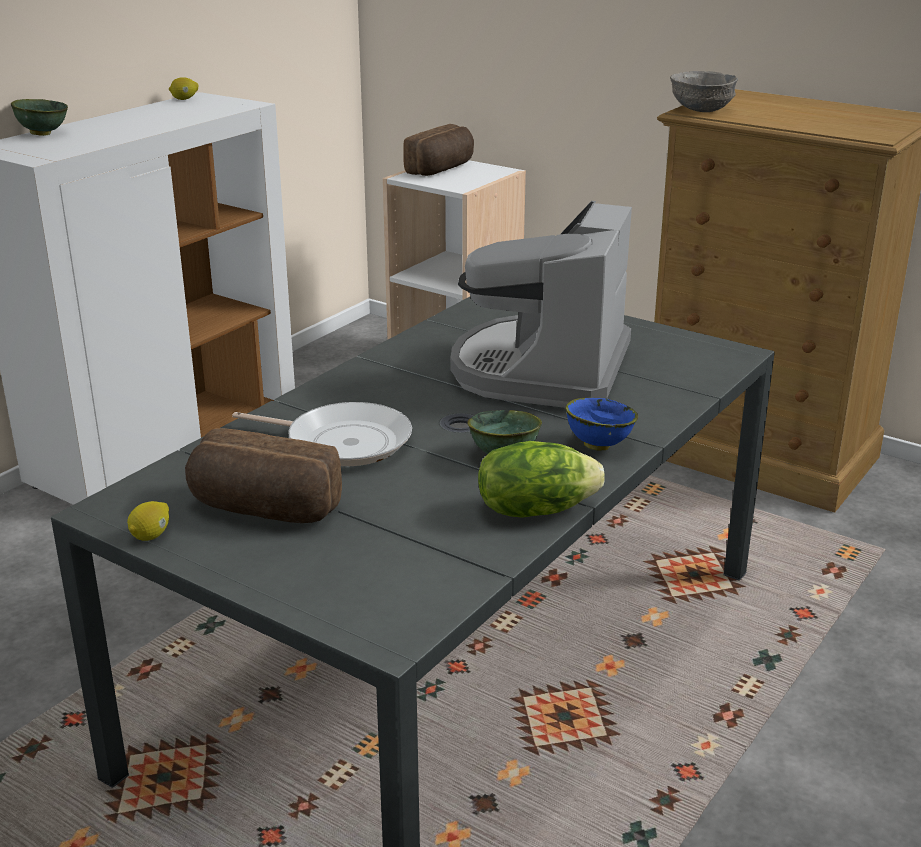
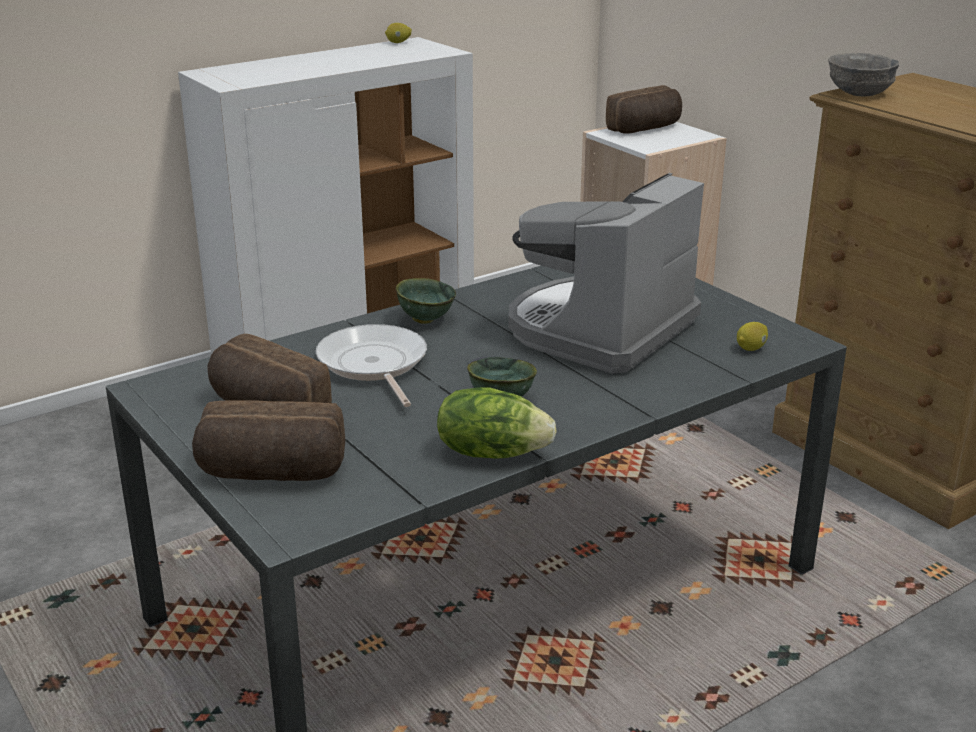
camera: 20 degrees right, 0 degrees up
green bowl [11,99,68,136] -> green bowl moved to [396,278,456,324]
lemon [127,501,169,541] -> lemon moved to [737,322,768,351]
frying pan [232,402,412,466] -> frying pan turned 150 degrees counterclockwise [316,324,427,407]
blue bowl [565,398,638,451] -> none
none -> bread [192,400,345,481]

